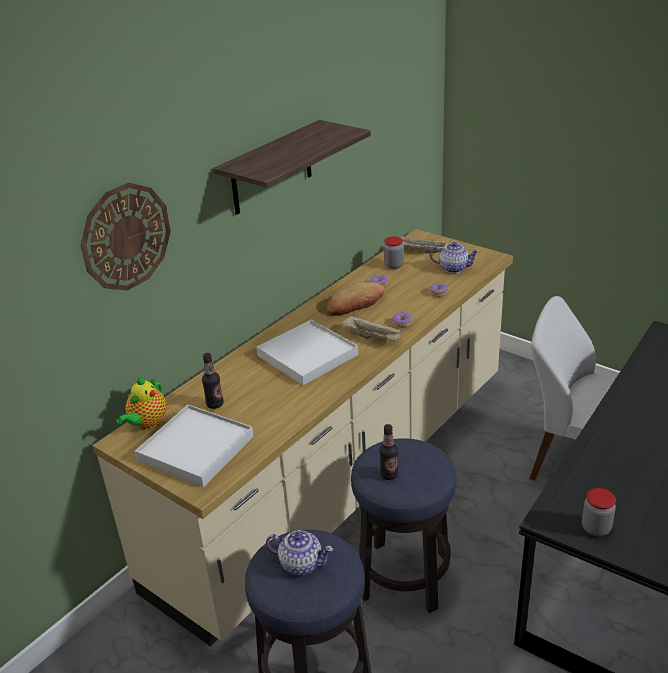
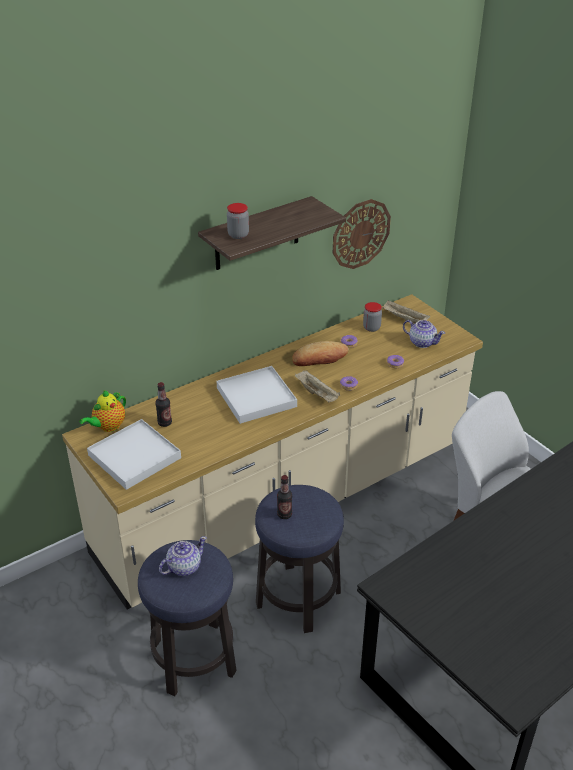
camera: 15 degrees right, 5 degrees up
wall clock [81,182,171,291] -> wall clock moved to [333,199,391,269]
teapot [266,530,333,575] -> teapot turned 75 degrees counterclockwise [159,536,207,576]
jar [582,488,616,536] -> jar moved to [227,203,249,239]

